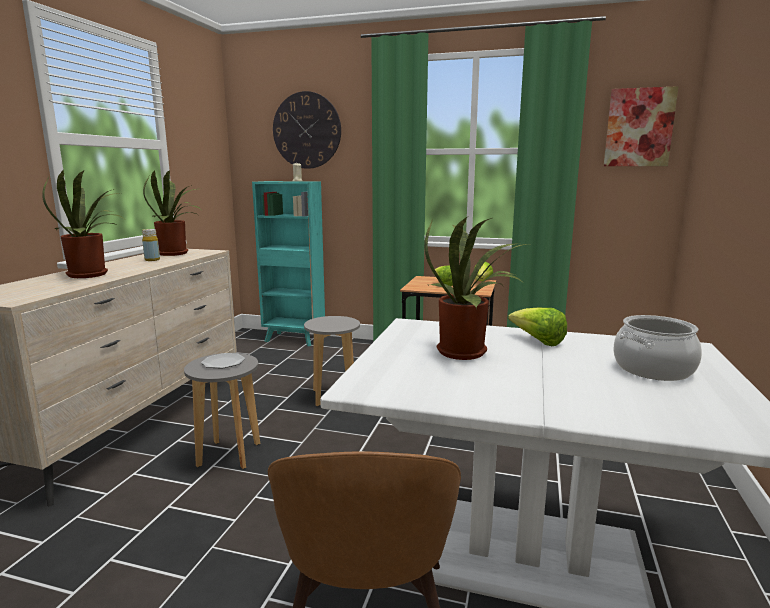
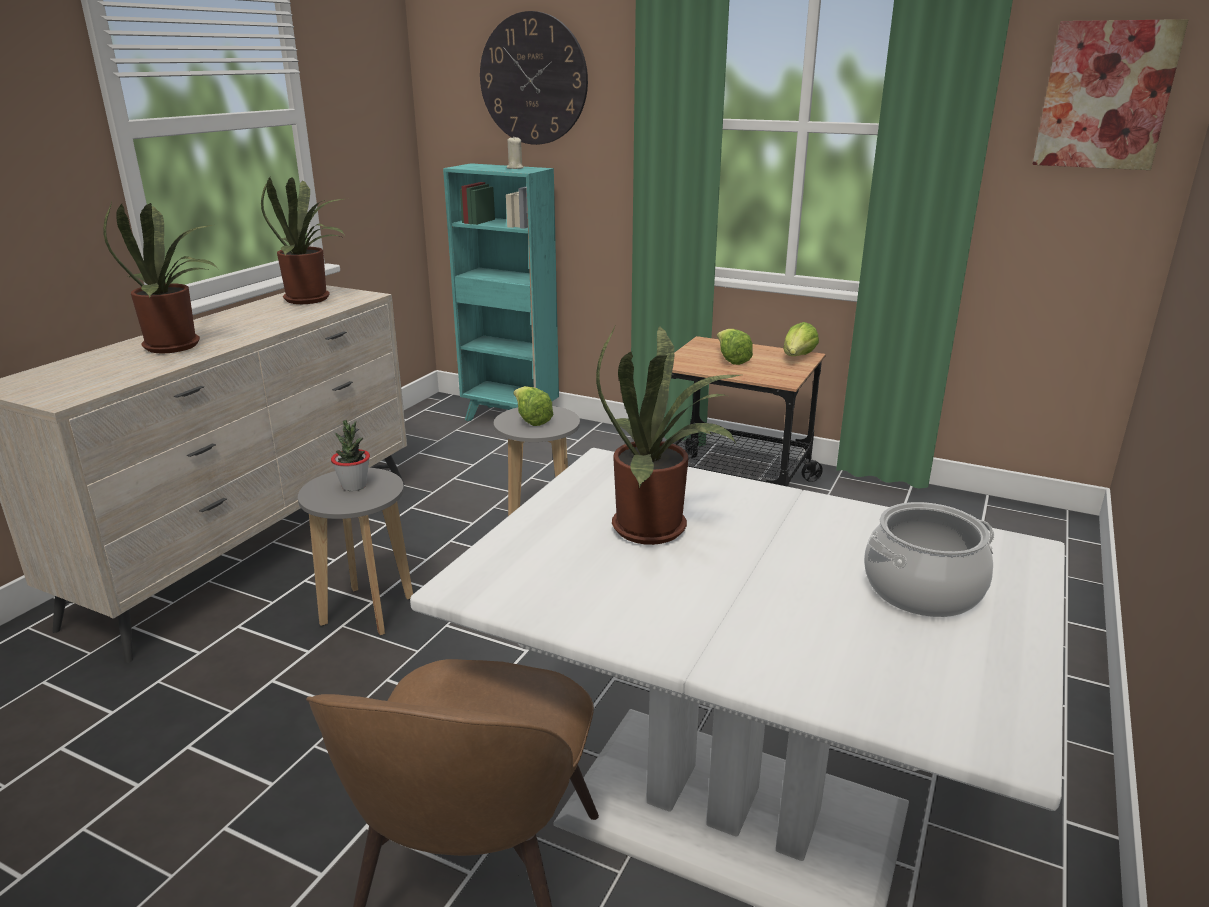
camera: 10 degrees right, 10 degrees up
yellow bottle [142,229,160,261] -> none
plate [201,353,245,368] -> potted plant [331,420,370,491]
lettuce [508,307,567,346] -> lettuce moved to [514,386,554,426]

